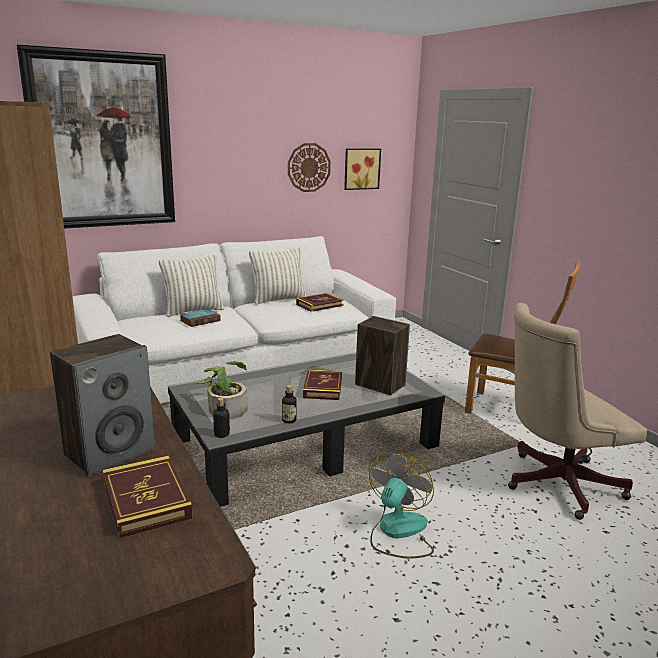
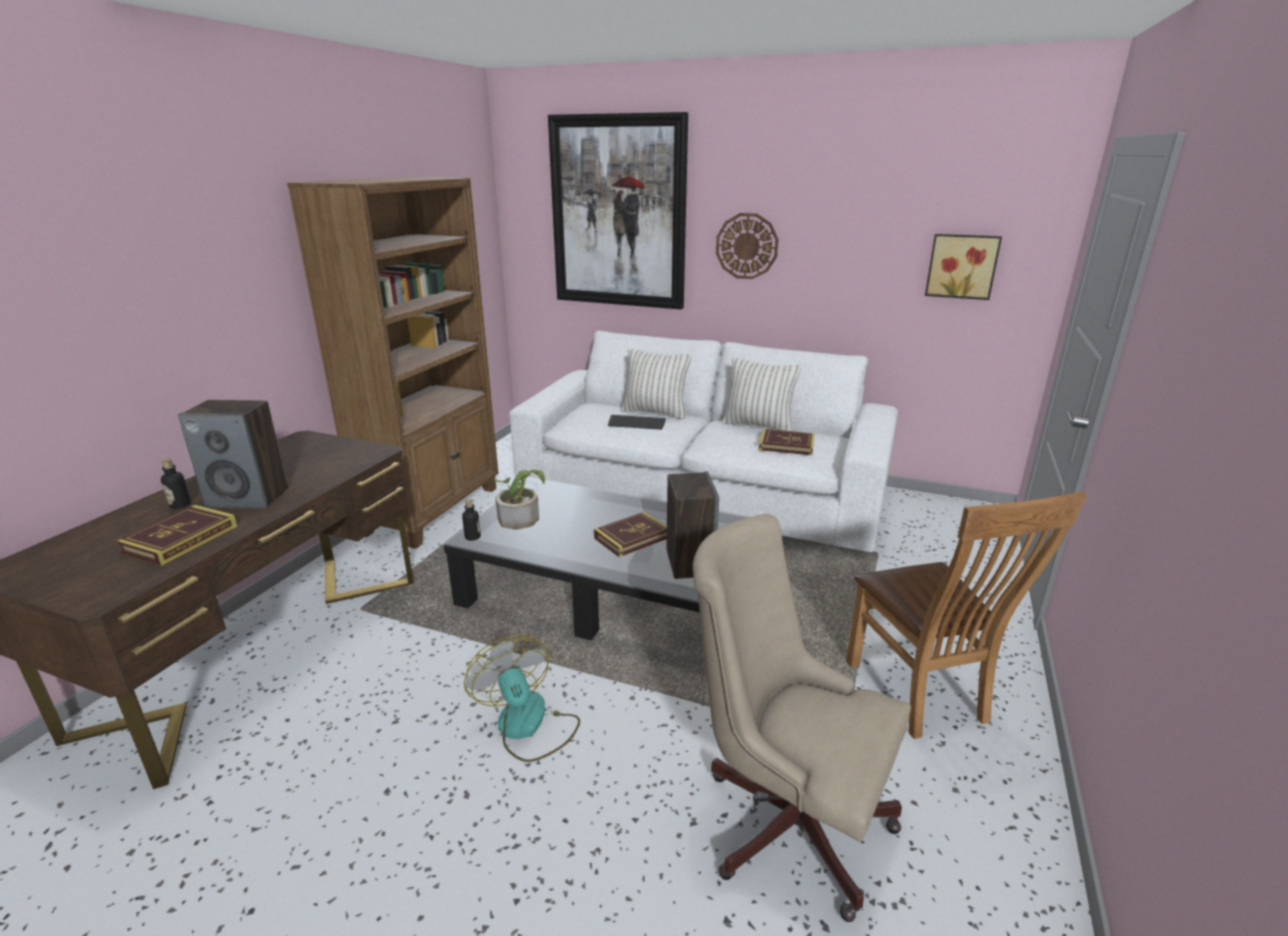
camera: 50 degrees right, 5 degrees up
book [180,308,221,327] -> keyboard [608,415,666,430]
bottle [282,385,297,423] -> bottle moved to [161,459,191,509]
wall clock [288,143,331,192] -> wall clock moved to [716,213,779,279]
fan [369,451,434,559] -> fan turned 105 degrees counterclockwise [464,635,580,762]

